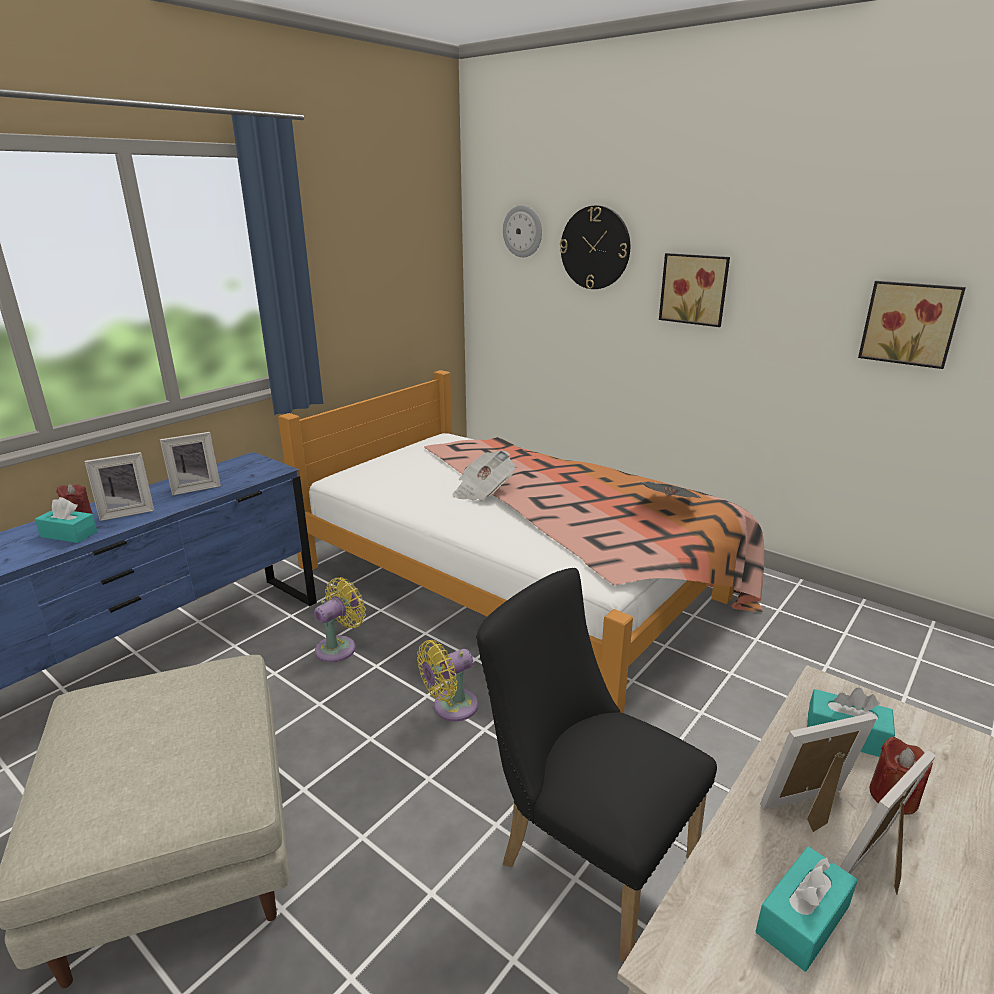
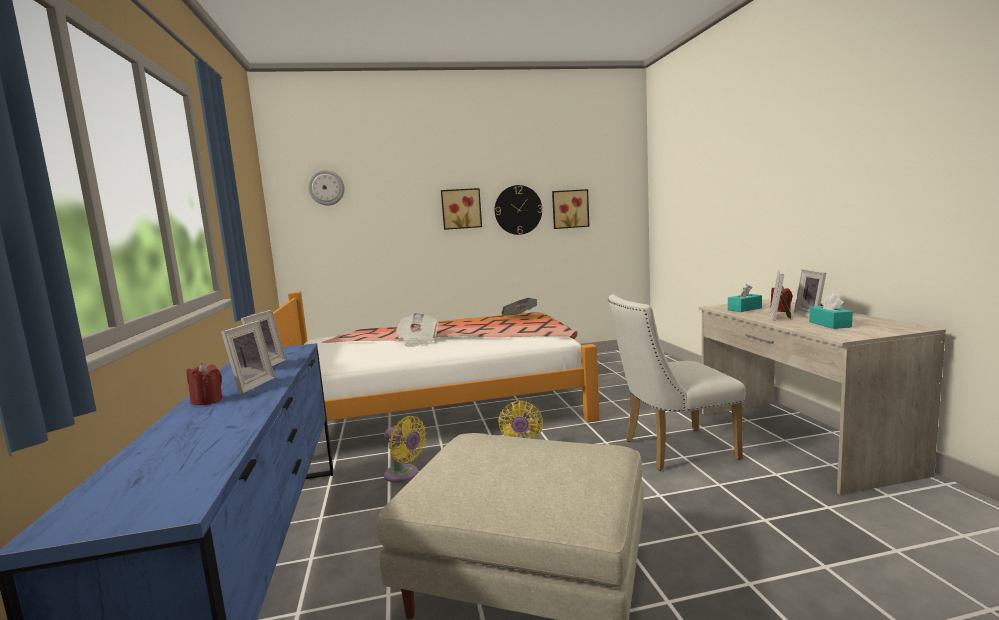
camera: 50 degrees left, 15 degrees down
turquoise tissue box [35,497,97,543] -> none
yellow fan [314,577,366,662] -> yellow fan turned 135 degrees clockwise [384,416,426,482]
black chair [476,568,717,963] -> white chair [608,294,746,471]
wall clock [560,205,630,289] -> wall clock moved to [495,185,542,235]

